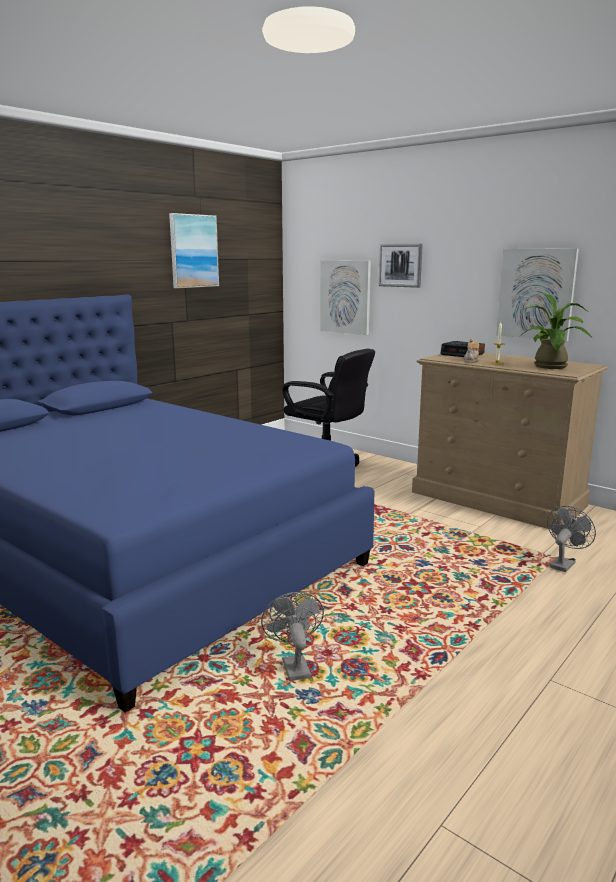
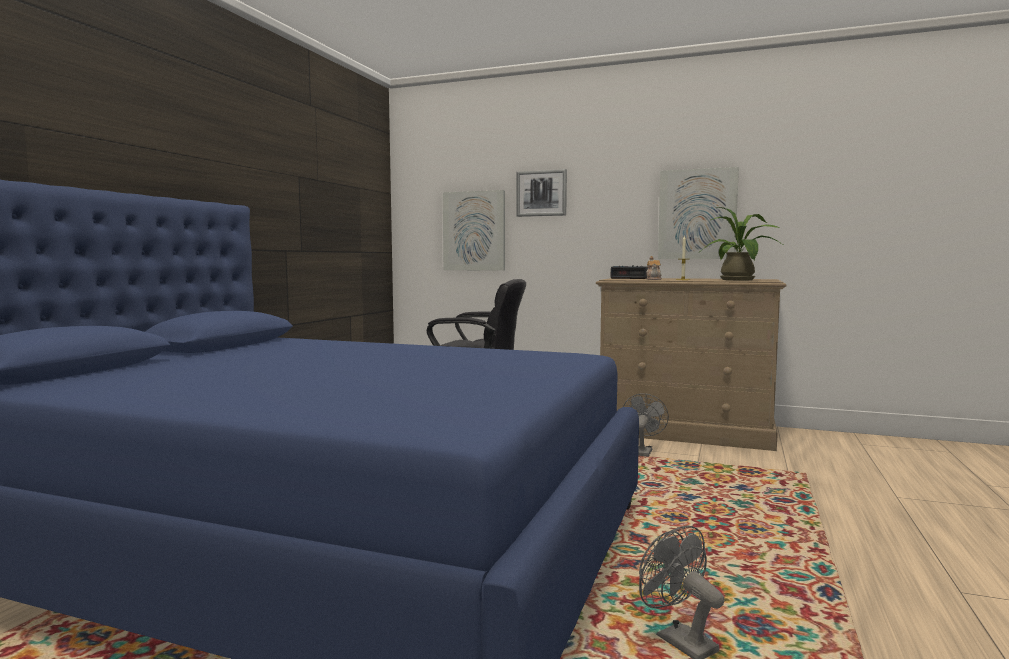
camera: 20 degrees left, 10 degrees down
picture [169,213,219,288] -> none
grey fan [547,506,596,572] -> grey fan moved to [623,393,669,457]

